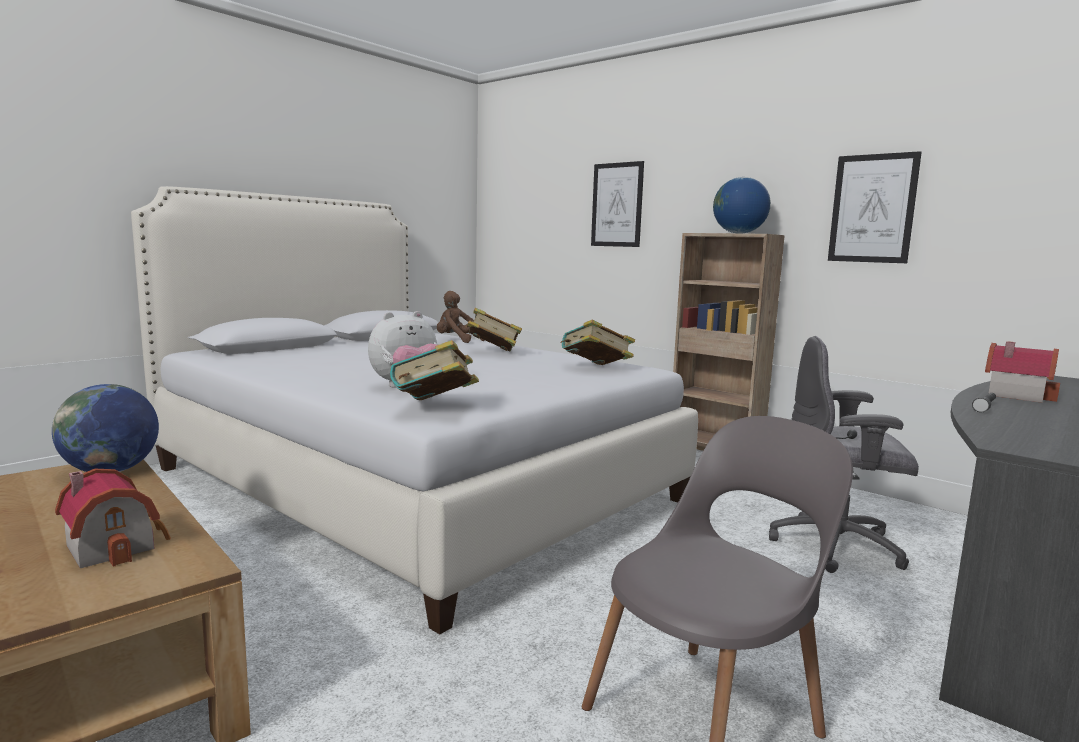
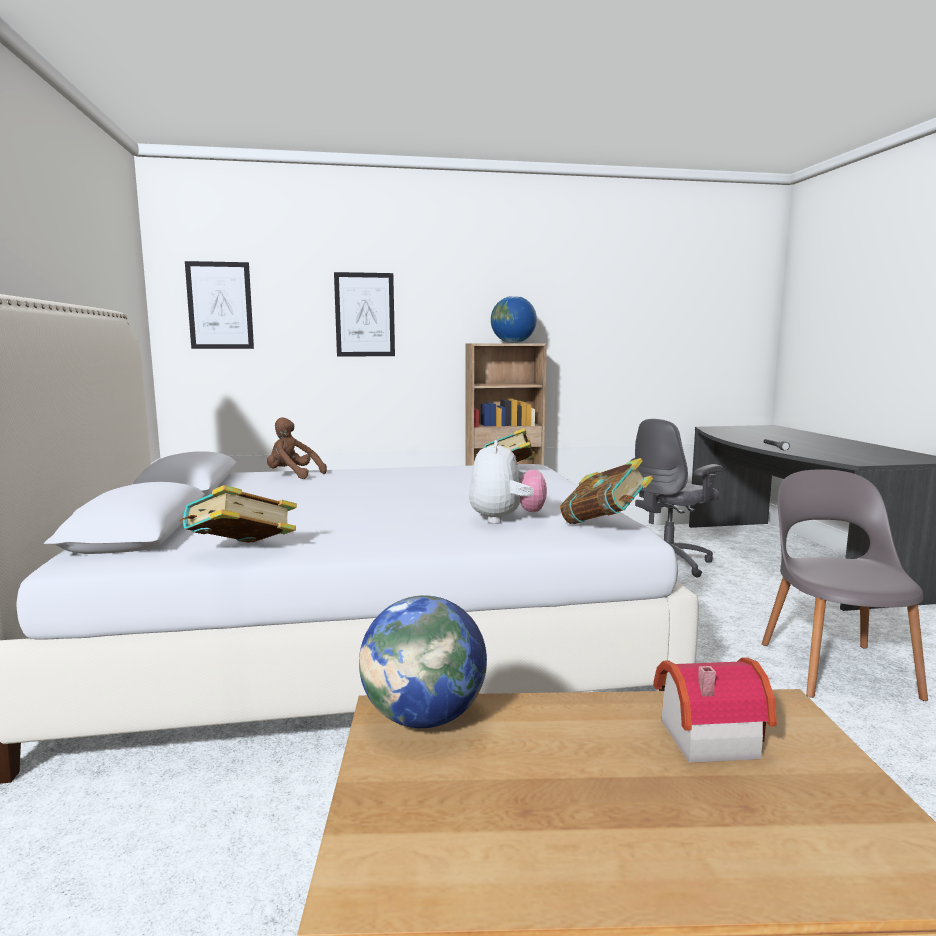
camera: 50 degrees left, 0 degrees up
brown plush toy [437,291,484,343] -> brown plush toy turned 45 degrees clockwise [267,417,327,479]
book [465,307,522,351] -> book moved to [179,485,297,543]
picture [828,151,922,263] -> picture moved to [185,261,254,349]
toy house [985,341,1060,403] -> none

